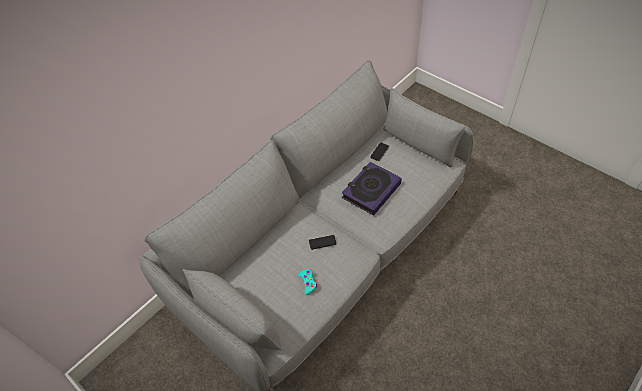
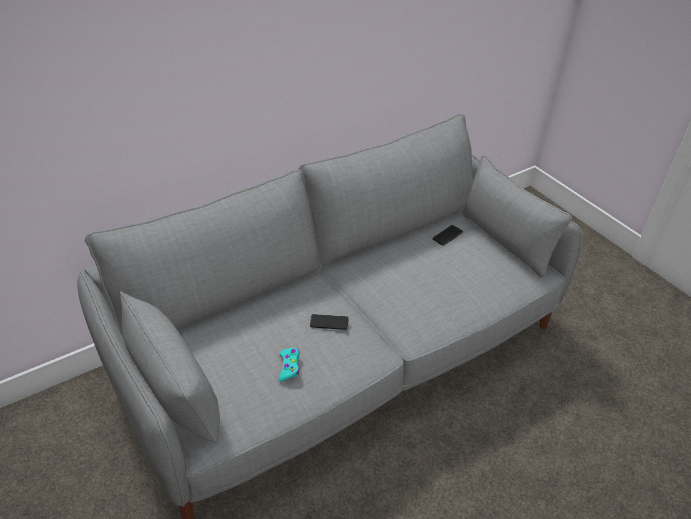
camera: 10 degrees right, 10 degrees down
book [342,162,402,216] -> none

